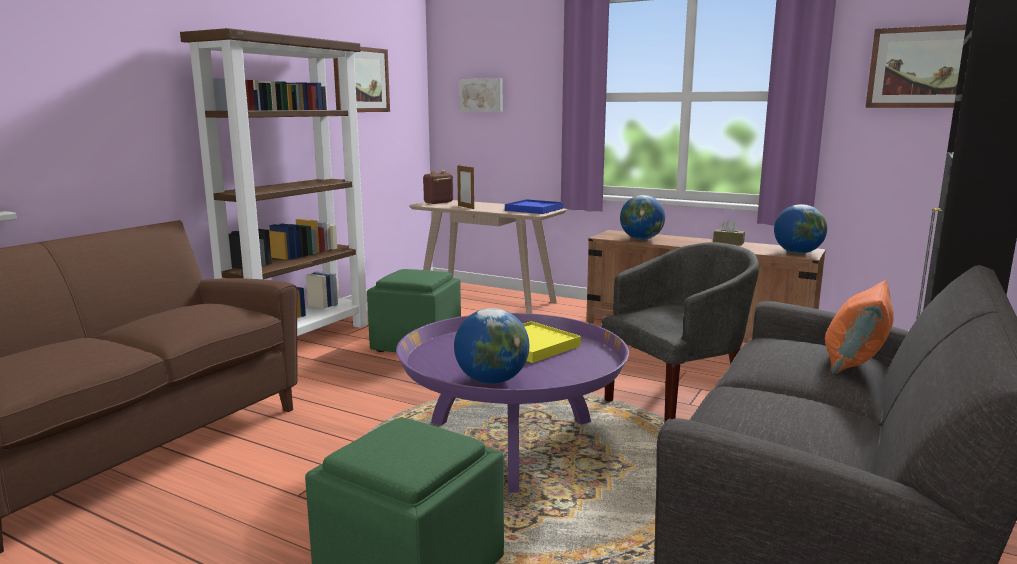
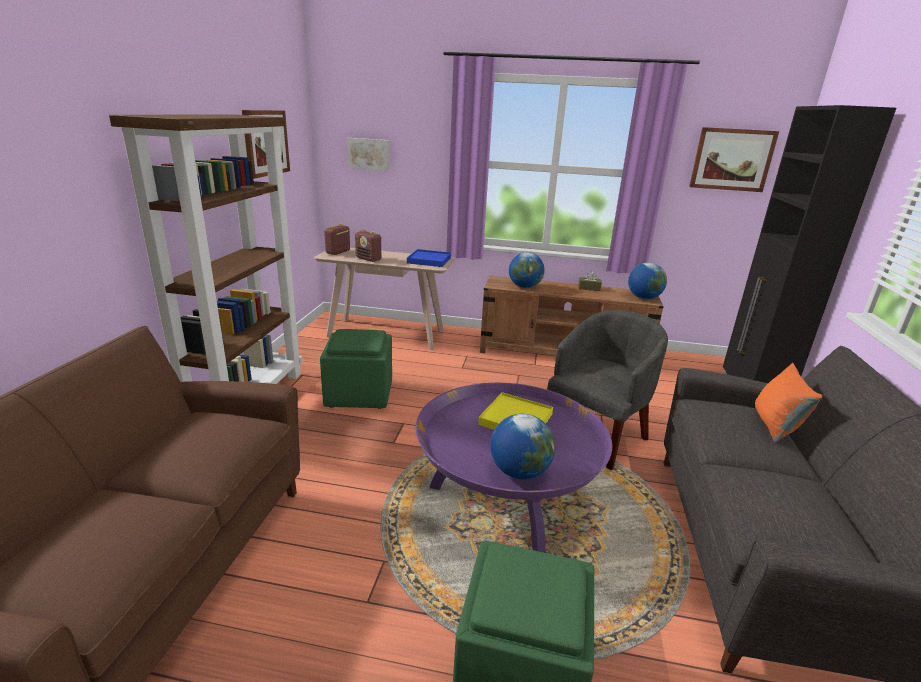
camera: 20 degrees left, 10 degrees up
picture frame [457,165,474,209] -> radio [355,229,382,262]

